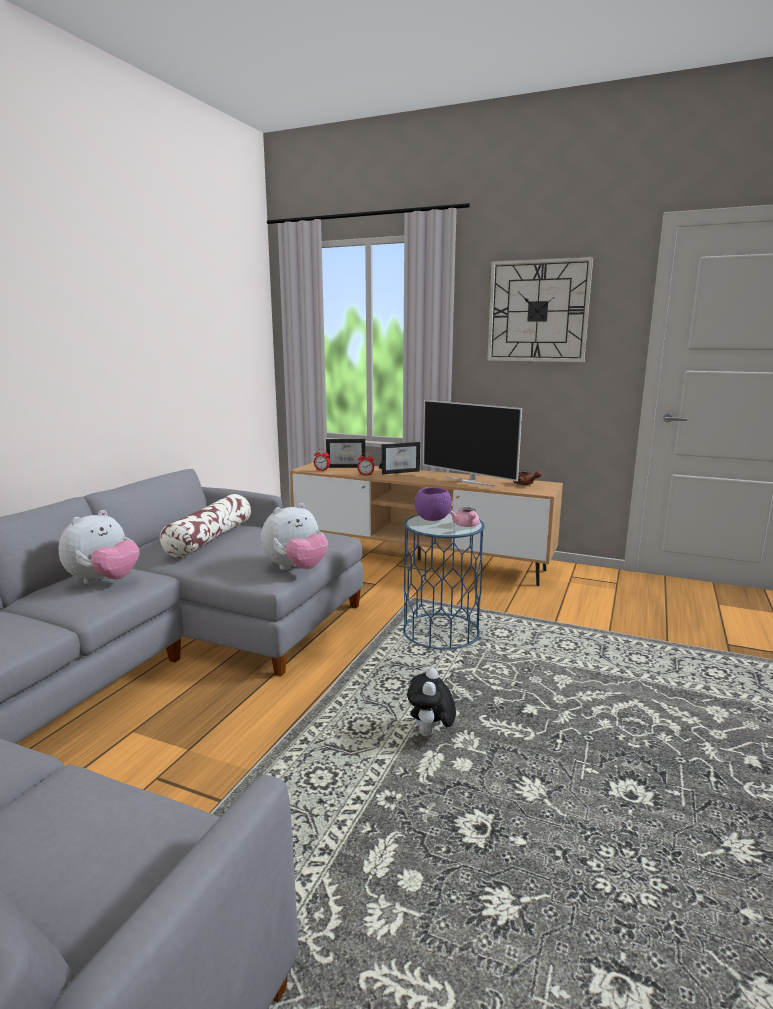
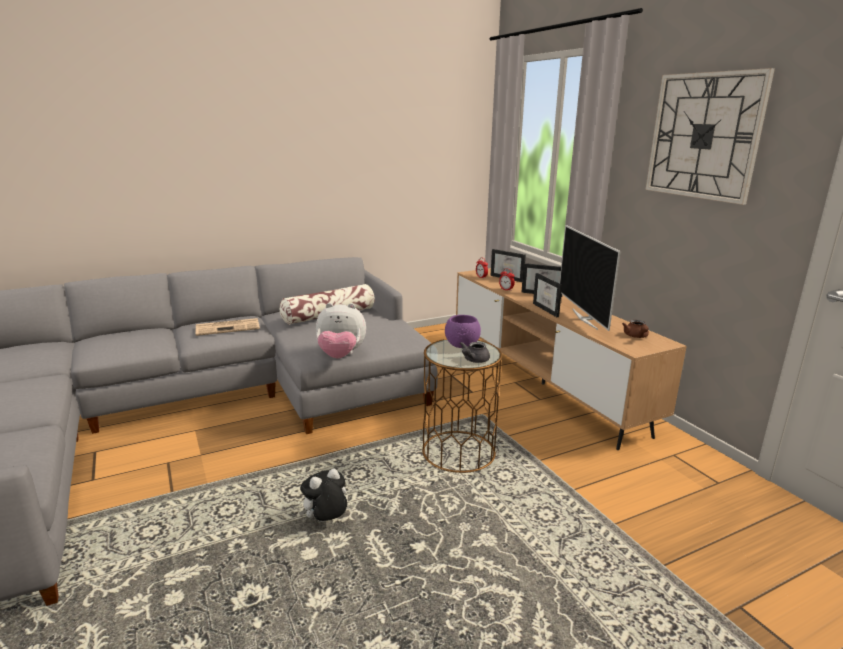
camera: 40 degrees right, 5 degrees up
plush toy [58,510,139,584] -> newspaper [196,318,260,336]
blue side table [403,513,485,650] -> brown side table [422,339,502,473]
pink teapot [449,507,480,527] -> grey teapot [460,342,490,363]
none -> picture frame [533,273,562,317]

